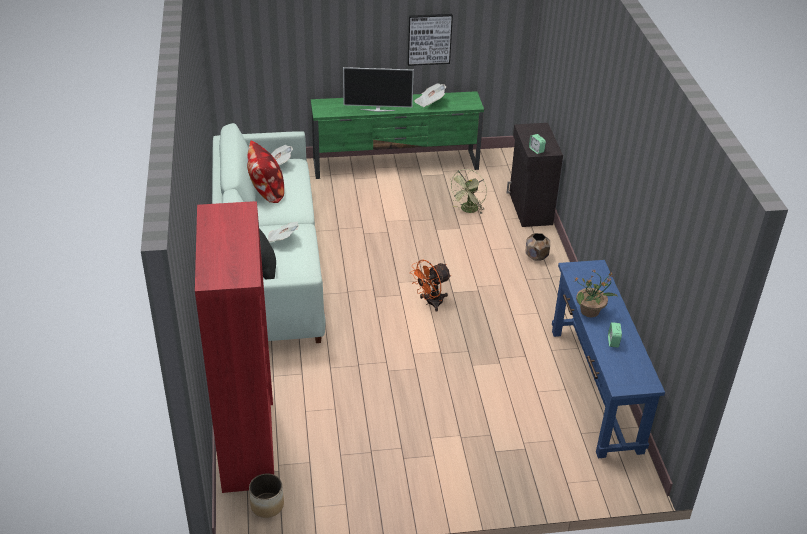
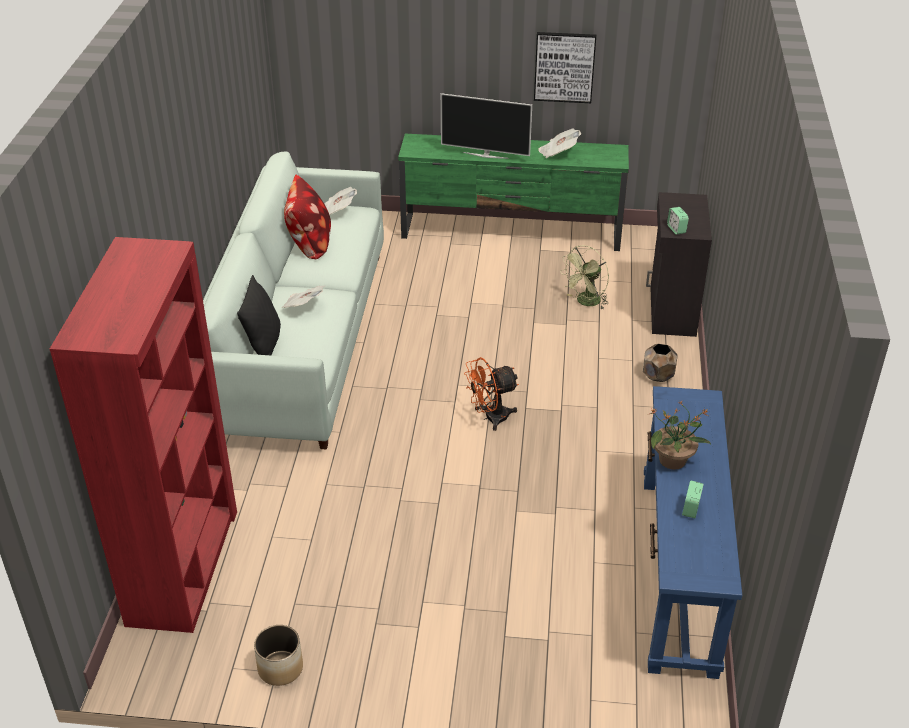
camera: 15 degrees right, 0 degrees up
planter [249,474,284,518] -> planter moved to [254,625,303,686]

